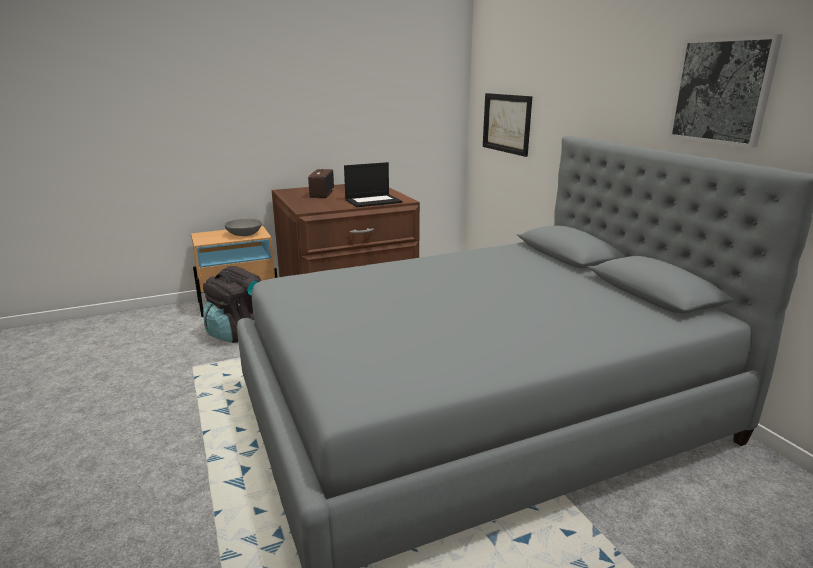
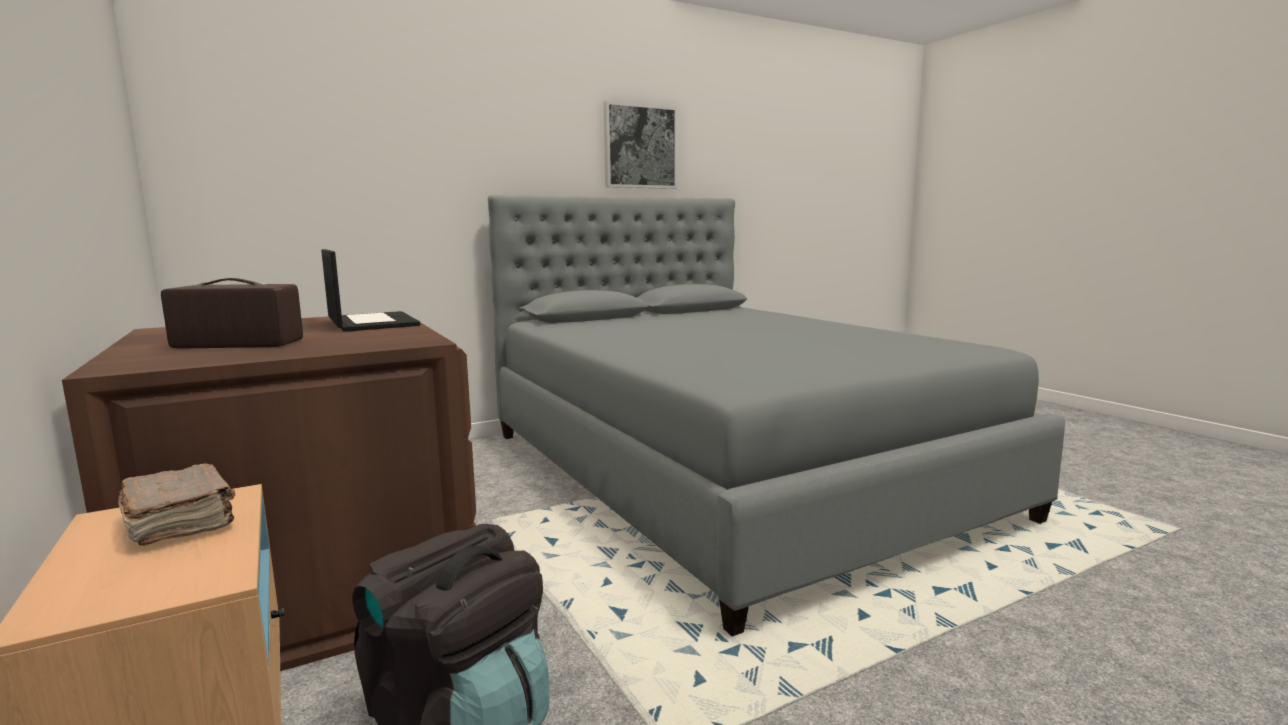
camera: 95 degrees left, 10 degrees down
grey bowl [224,219,262,236] -> brown book [118,463,235,546]
picture [483,93,532,157] -> none

